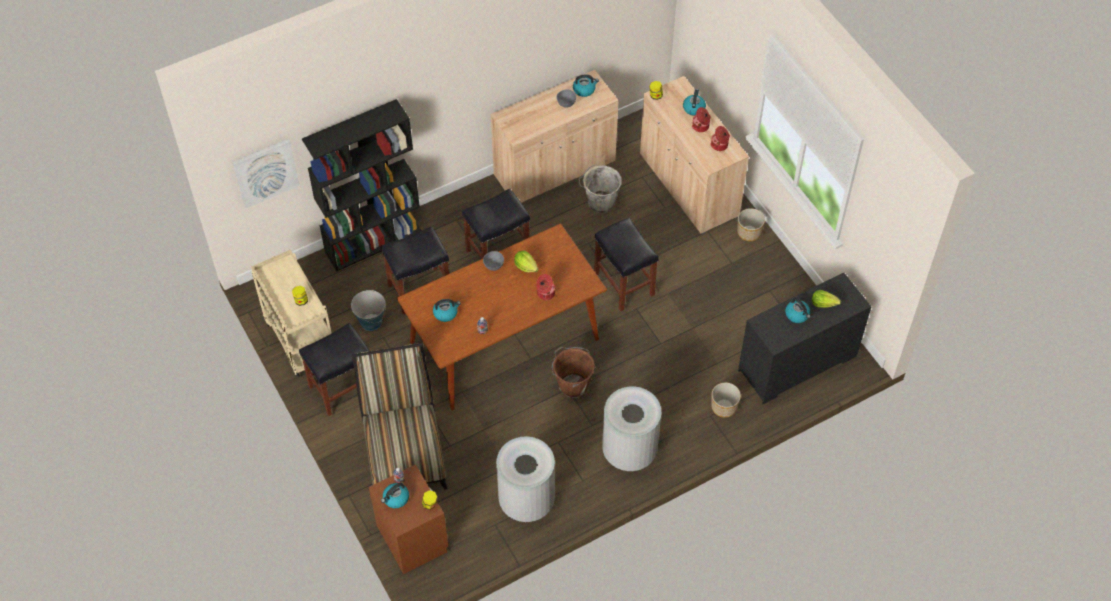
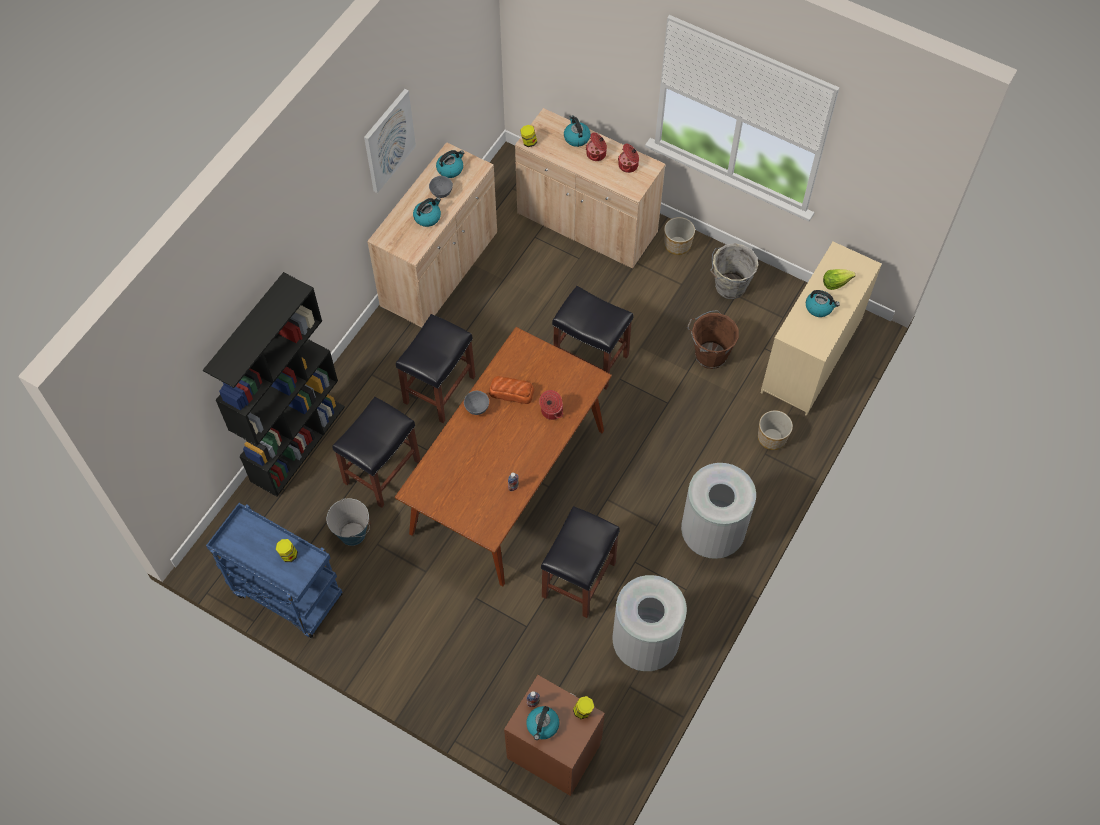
camera: 30 degrees left, 5 degrees up
picture [233,139,300,208] -> picture moved to [364,89,416,193]
beige cart [251,250,332,377] -> blue cart [206,503,343,638]
black stool [299,323,369,416] -> black stool moved to [541,506,620,618]
chair [352,343,447,490] -> none
kettle [433,299,461,322] -> kettle moved to [413,197,441,227]
lettuce [514,250,539,272] -> bread [489,376,534,404]
brown bucket [552,347,595,399] -> brown bucket moved to [687,310,739,369]
grey bucket [579,164,621,213] -> grey bucket moved to [710,243,759,299]
black dresser [738,273,871,404] -> beige dresser [761,242,882,416]

